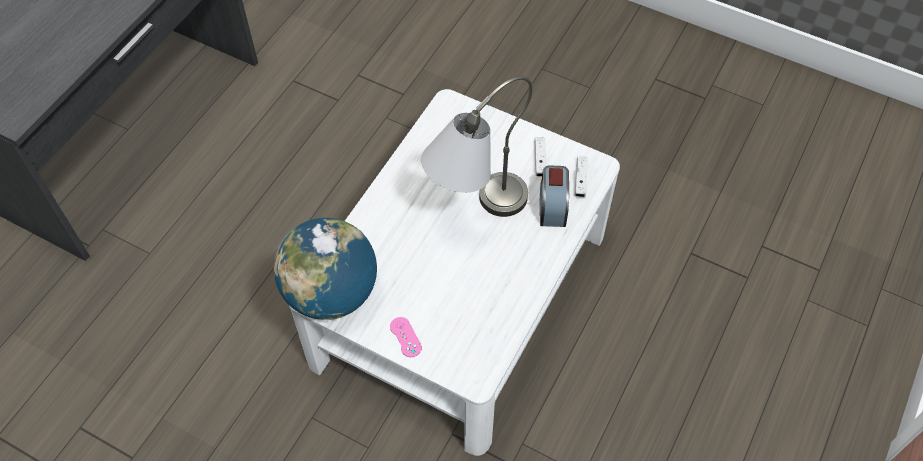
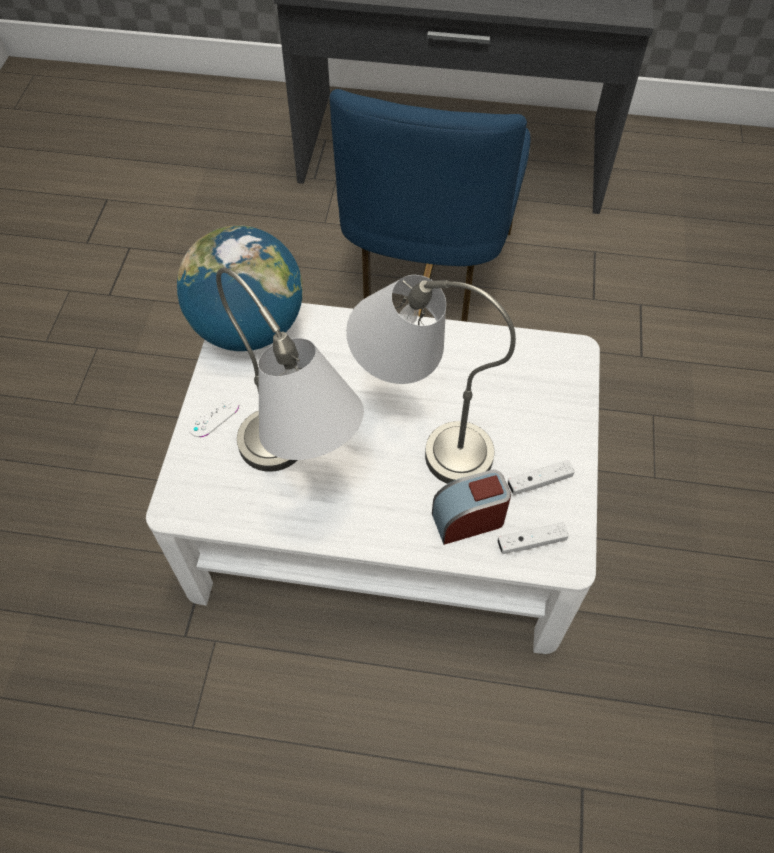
camera: 70 degrees right, 0 degrees up
pink game controller [390,317,422,357] -> white game controller [188,395,239,437]
none -> grey table lamp [216,268,364,472]
none -> blue chair [329,89,530,322]

